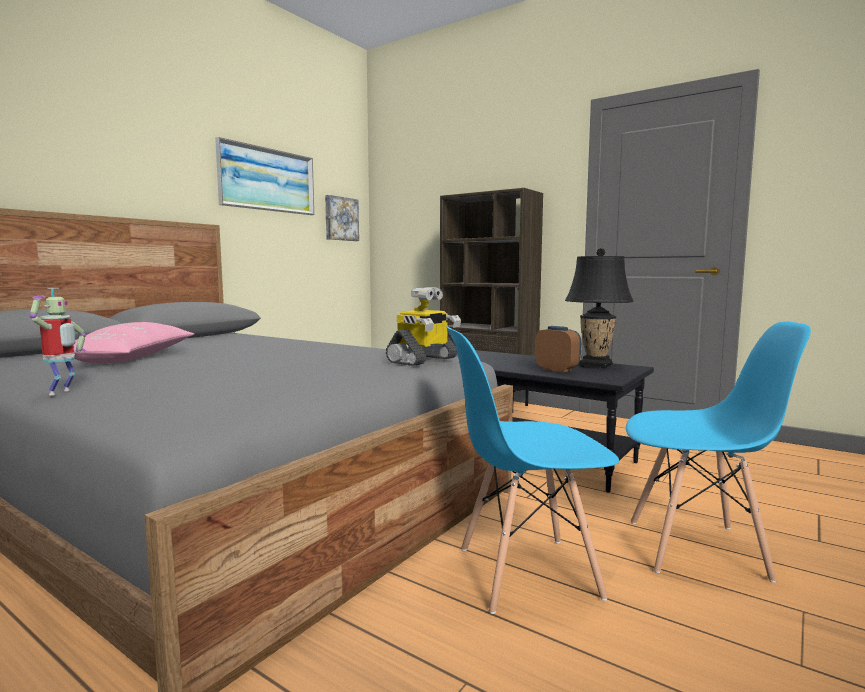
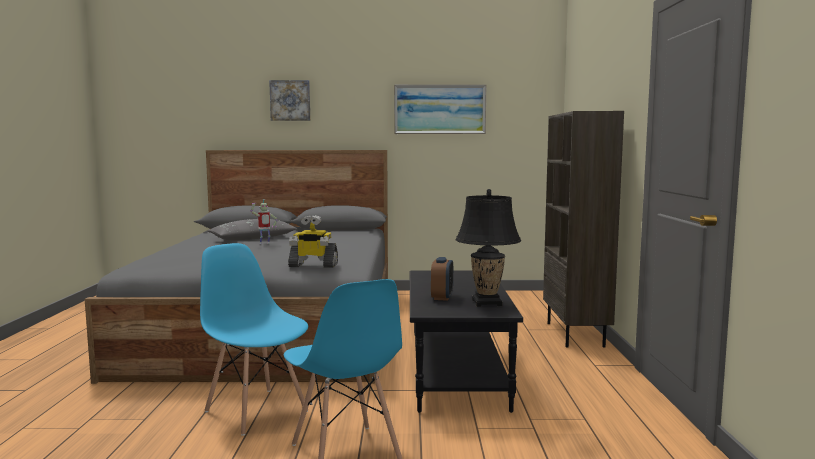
camera: 55 degrees right, 0 degrees up
toy robot [30,288,87,395] -> toy robot moved to [250,199,278,244]
pink pillow [74,322,194,364] -> grey pillow [207,219,297,240]
picture [325,195,359,241] -> picture moved to [269,80,310,121]

